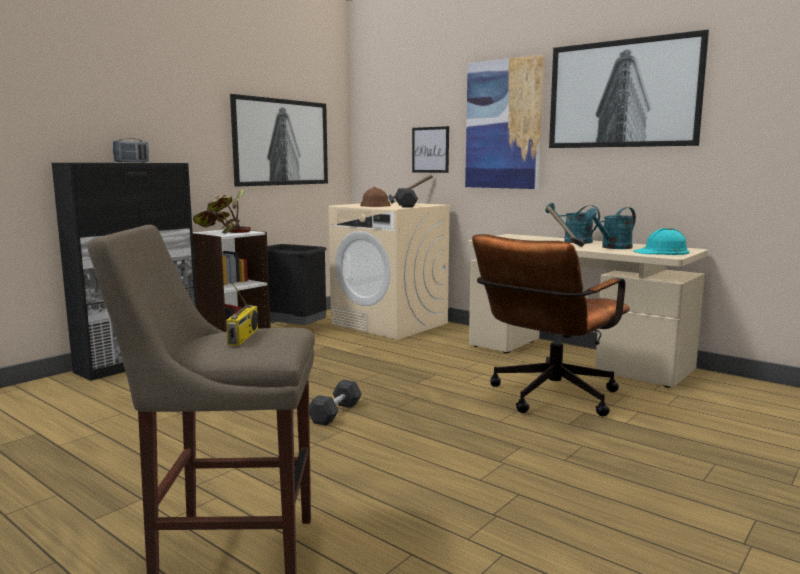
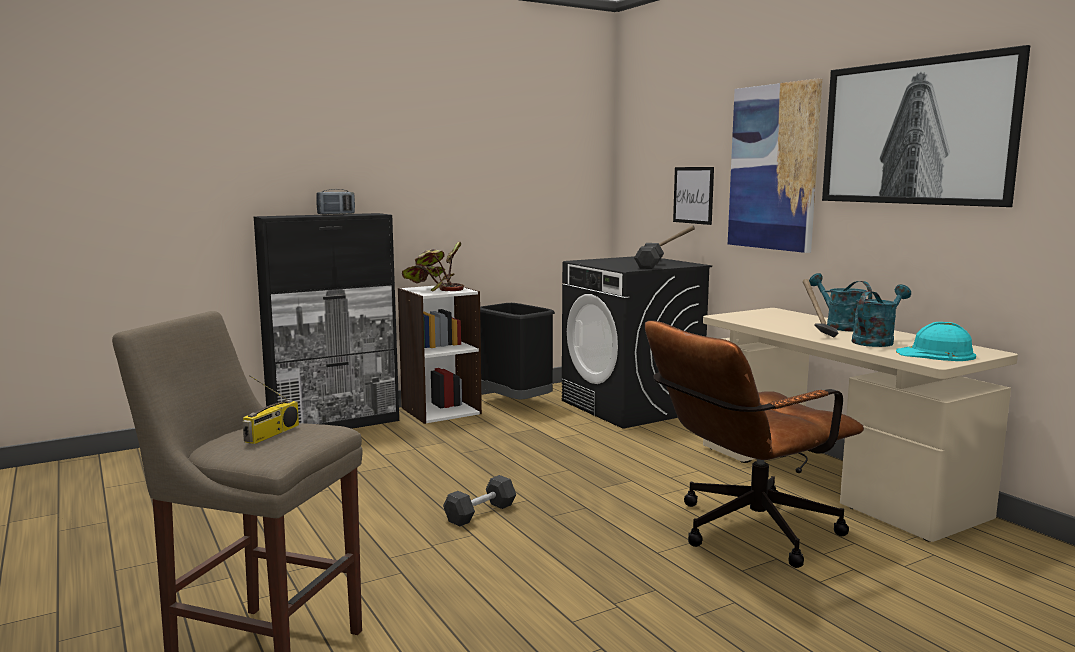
camera: 20 degrees right, 0 degrees up
picture [230,94,328,187] -> none
beige washing machine [329,202,451,340] -> black washing machine [562,256,712,429]
brown hard hat [360,187,391,207] -> none
turquoise watering can [585,207,636,249] -> turquoise watering can turned 150 degrees clockwise [852,284,911,347]

